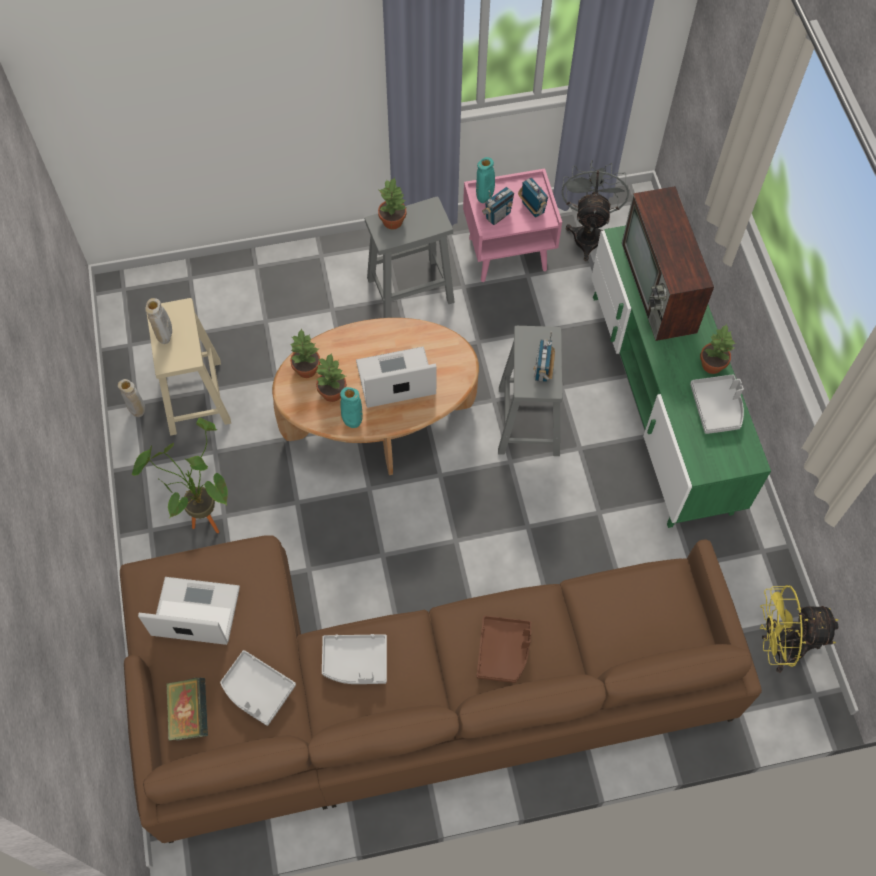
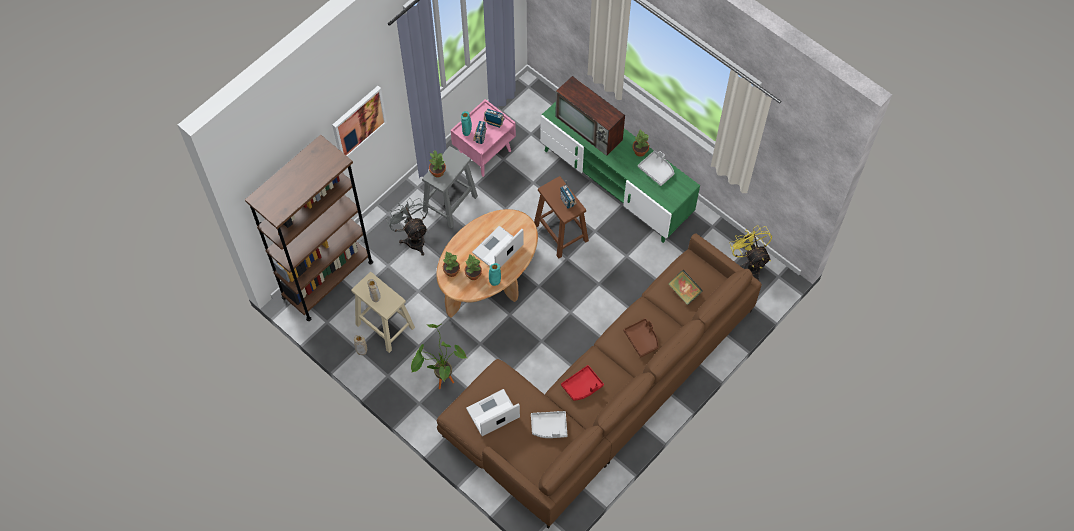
camera: 35 degrees left, 0 degrees up
book [166,677,208,741] -> book moved to [668,270,703,305]
grey tray [322,634,387,684] -> red tray [561,365,604,401]
grey stool [498,326,562,456] -> brown stool [534,176,589,258]
grey fan [561,160,629,261] -> grey fan moved to [386,198,428,256]
yellow fan [760,585,838,673] -> yellow fan turned 105 degrees clockwise [729,225,772,281]
none -> brown bookcase [245,135,373,321]
none -> picture [332,86,387,157]

